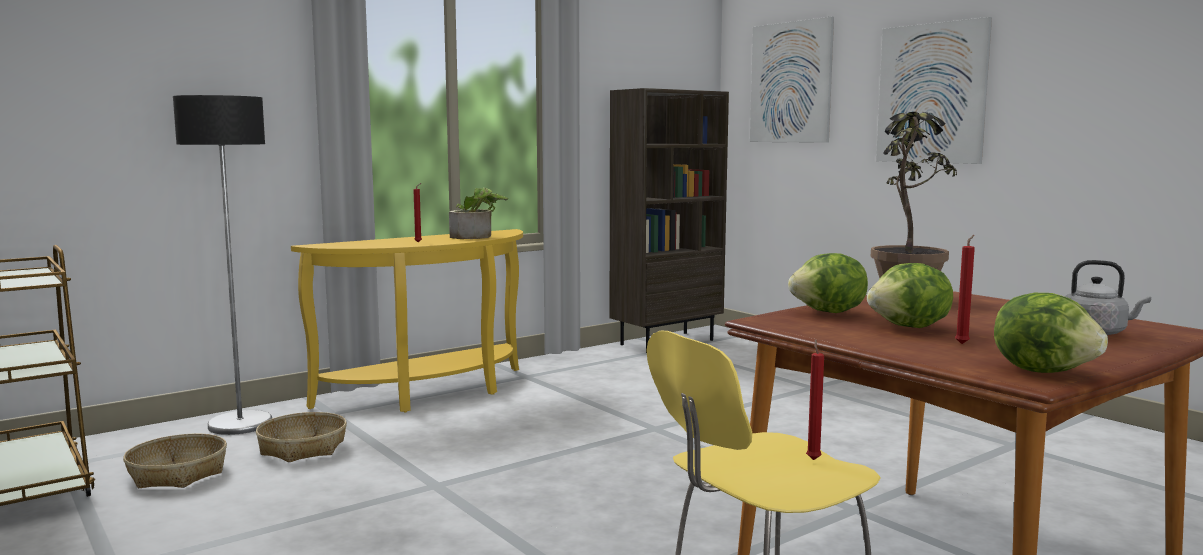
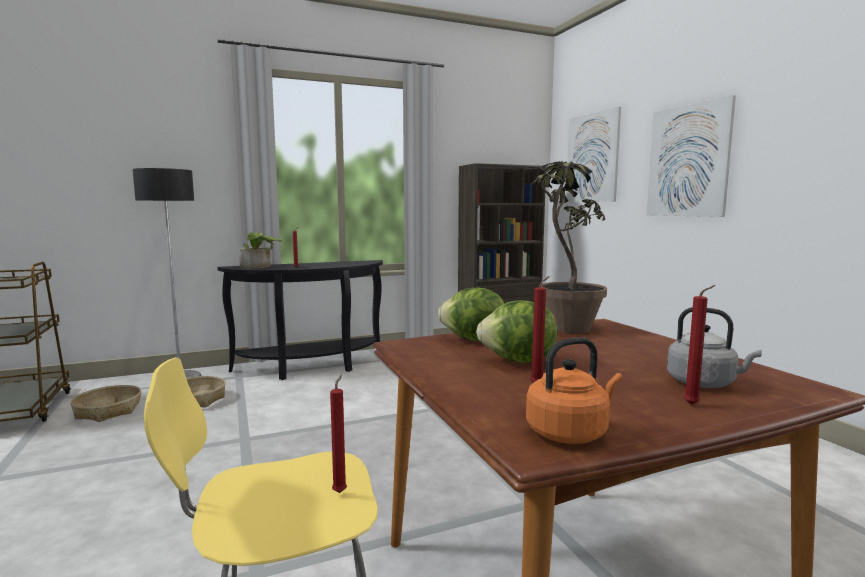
camera: 15 degrees right, 0 degrees up
yellow console table [291,229,523,412] -> black console table [217,260,383,380]
potted plant [449,187,508,239] -> potted plant moved to [239,232,282,269]
lettuce [994,293,1108,373] -> orange kettle [526,337,623,444]
none -> red candle [684,285,716,405]

